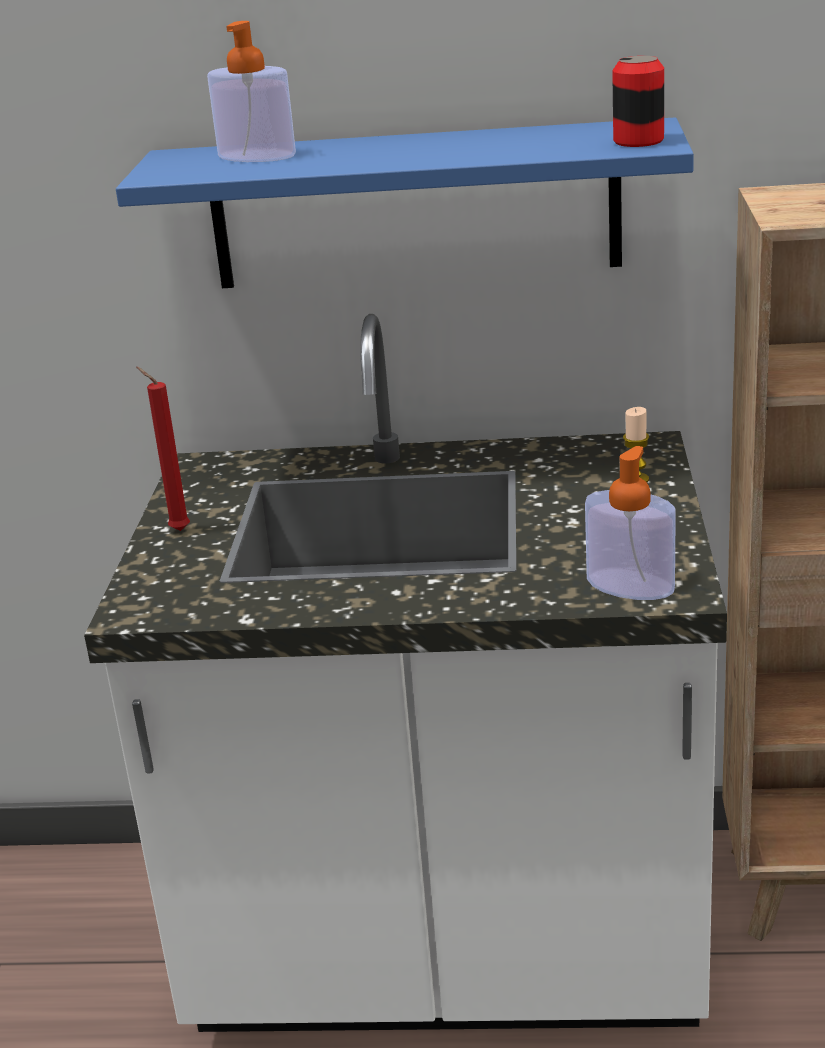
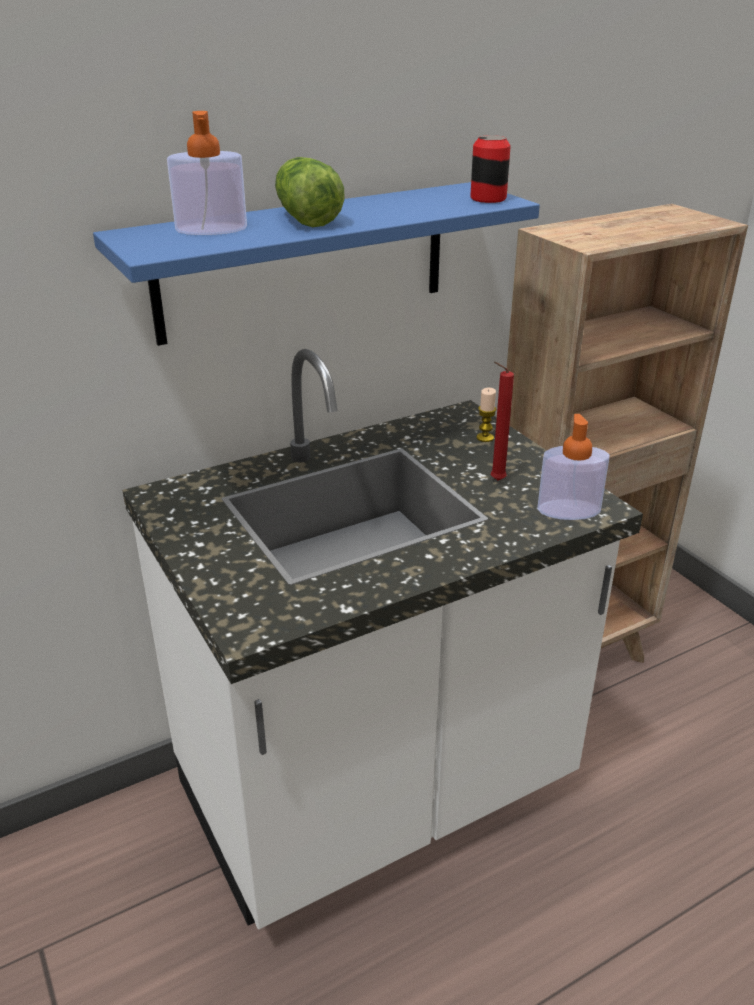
camera: 35 degrees left, 5 degrees up
red candle [136,367,190,531] -> red candle moved to [491,362,514,481]
none -> lettuce [275,157,345,227]

